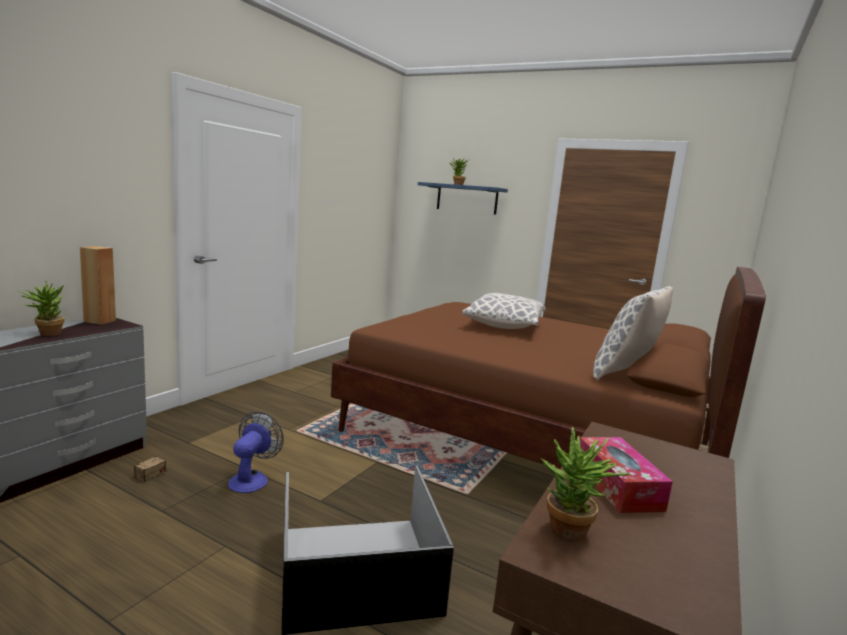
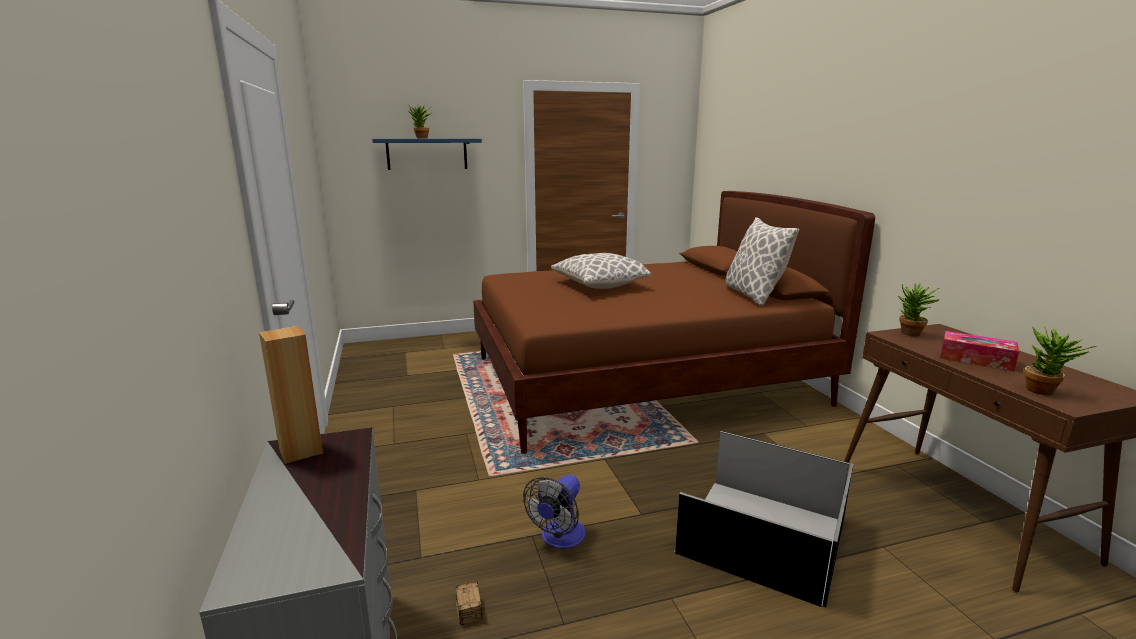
camera: 45 degrees left, 5 degrees up
potted plant [19,280,64,336] -> potted plant moved to [898,283,939,336]
fan [228,412,284,493] -> fan turned 120 degrees counterclockwise [523,475,586,549]

